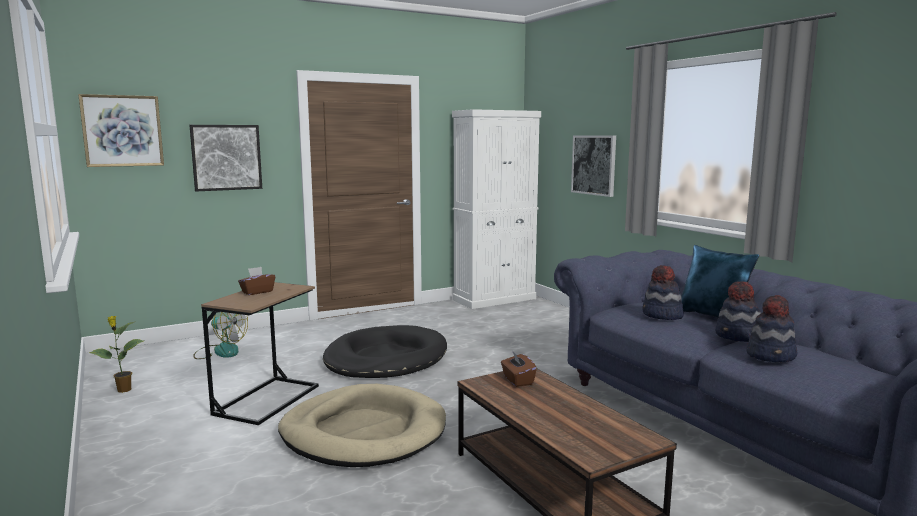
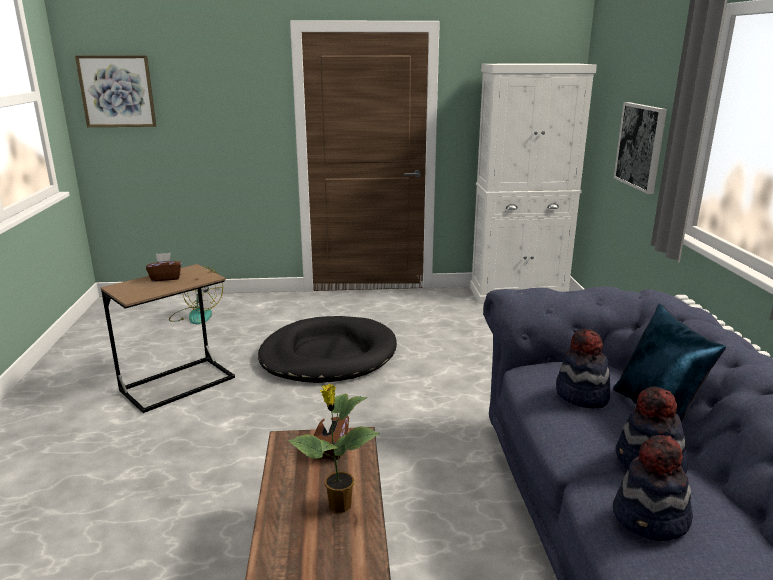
camera: 25 degrees right, 10 degrees up
potted plant [89,316,145,393] -> potted plant moved to [288,384,380,513]
picture [189,125,262,191] -> none
beige dog bed [278,384,446,467] -> none

